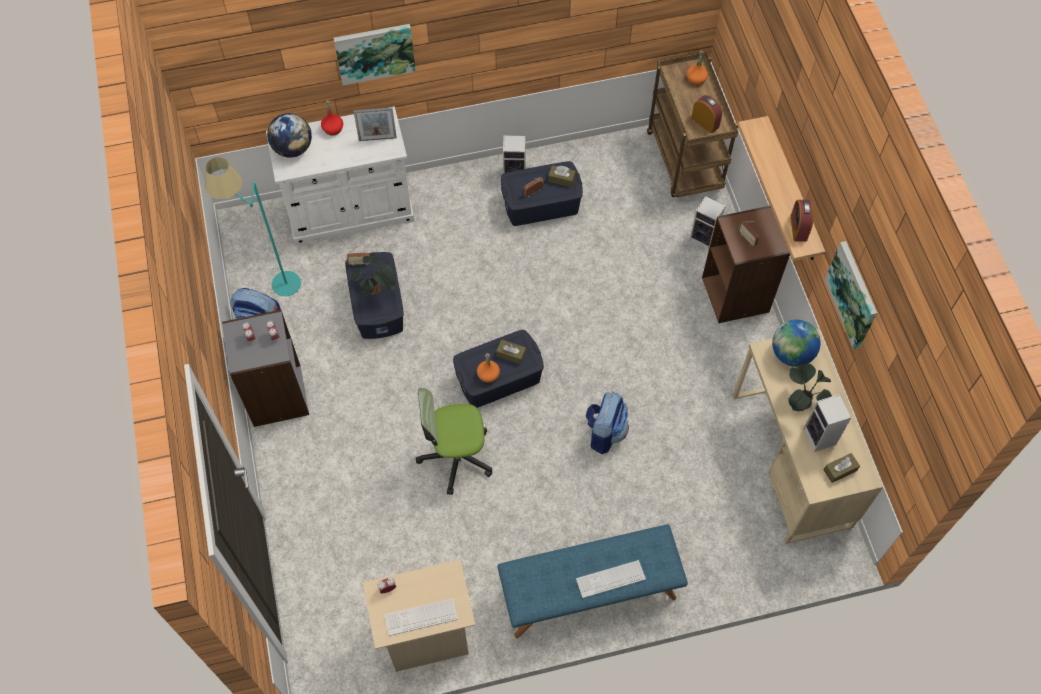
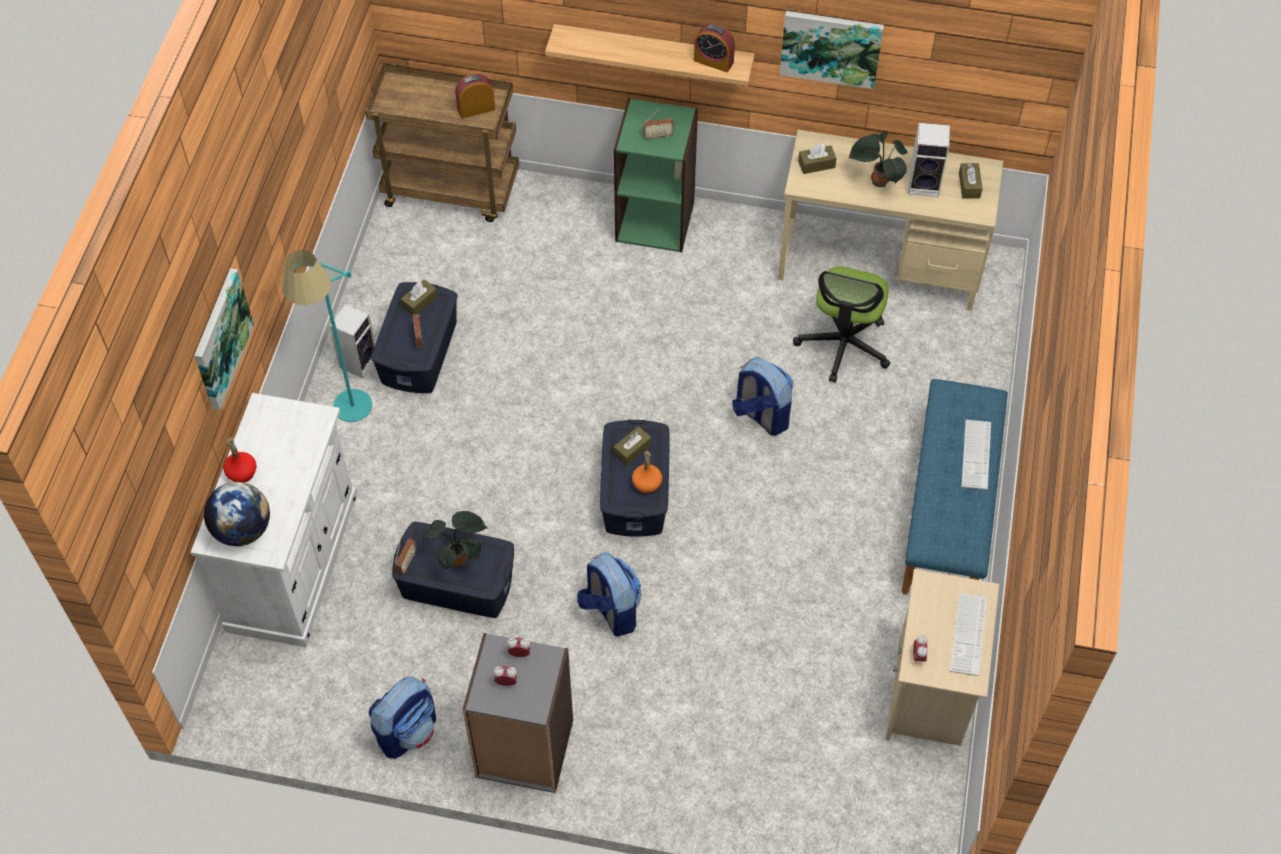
camera: 65 degrees left, 5 degrees down
turquoise floor lamp [205,157,301,296] -> turquoise floor lamp moved to [282,250,372,422]
picture frame [353,107,397,141] -> none
office chair [416,388,492,495] -> office chair moved to [793,267,890,383]
orange bottle [687,51,708,86] -> none
speaker [689,196,726,251] -> none
brown bookcase [702,206,790,323] -> green bookcase [614,98,698,252]
globe [772,320,821,367] -> brown tissue box [798,144,837,174]
none -> backpack [577,552,641,637]

